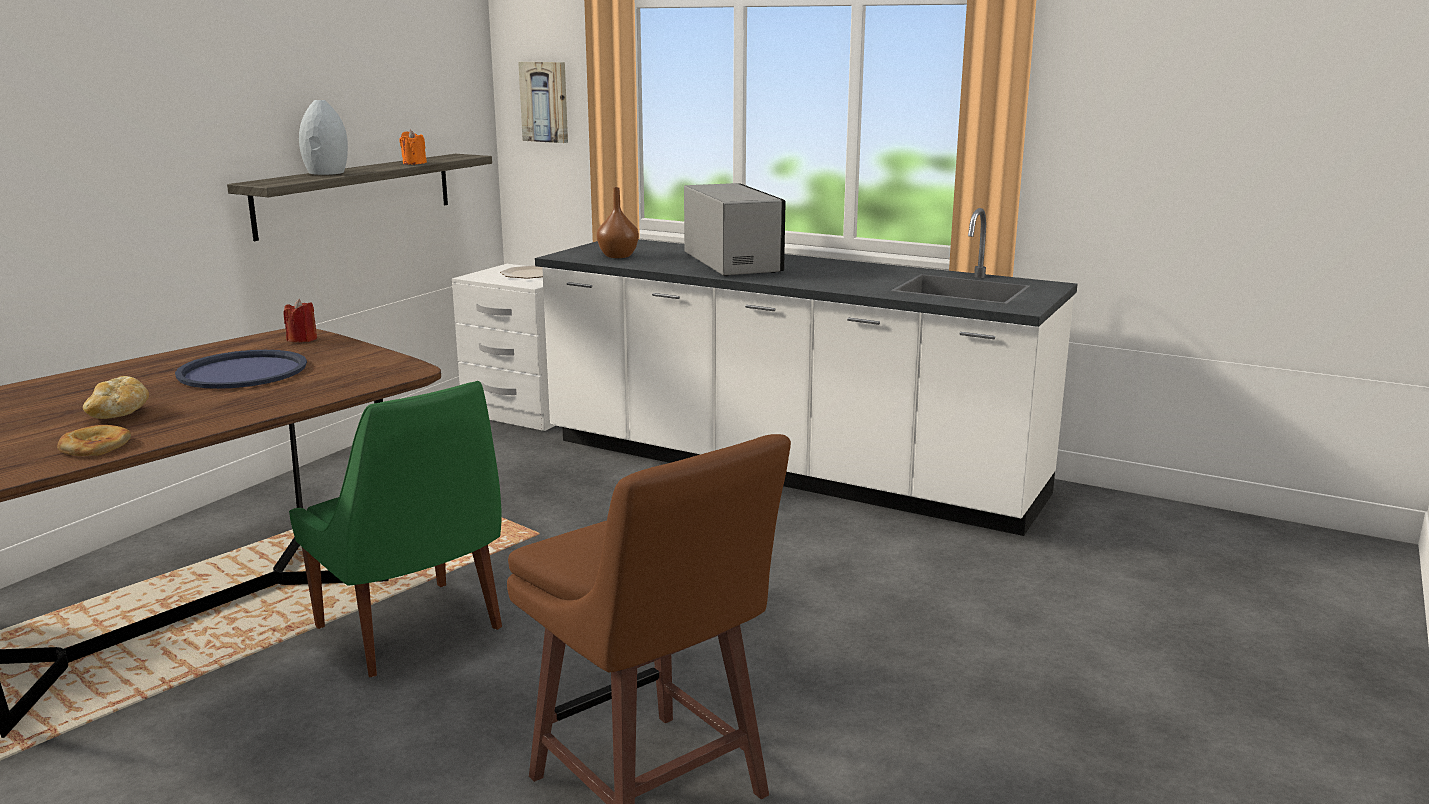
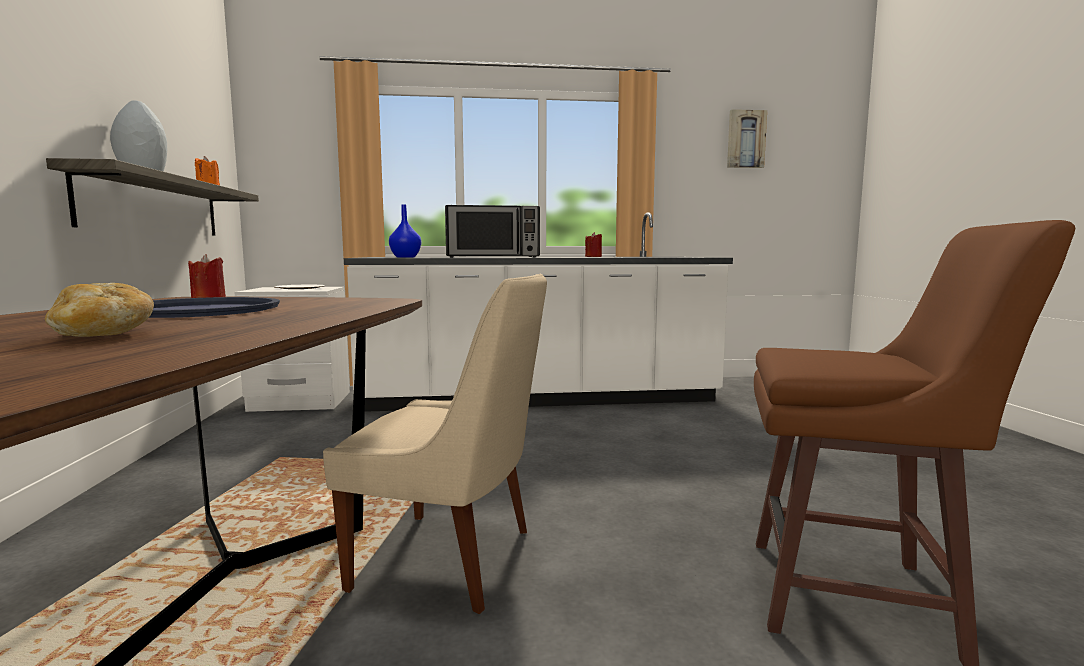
camera: 35 degrees left, 10 degrees down
bread [57,425,131,456] -> none
green chair [289,381,502,677] -> beige chair [323,274,547,614]
picture [518,62,568,143] -> picture moved to [727,109,767,168]
brown vase [597,187,639,258] -> blue vase [389,205,421,258]
microwave [684,183,786,276] -> microwave turned 135 degrees clockwise [445,205,540,257]
none -> red candle [585,232,602,257]

